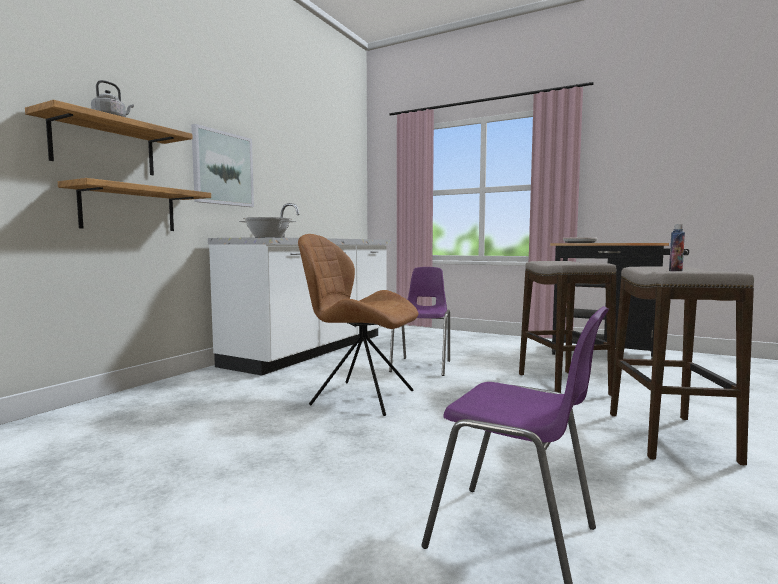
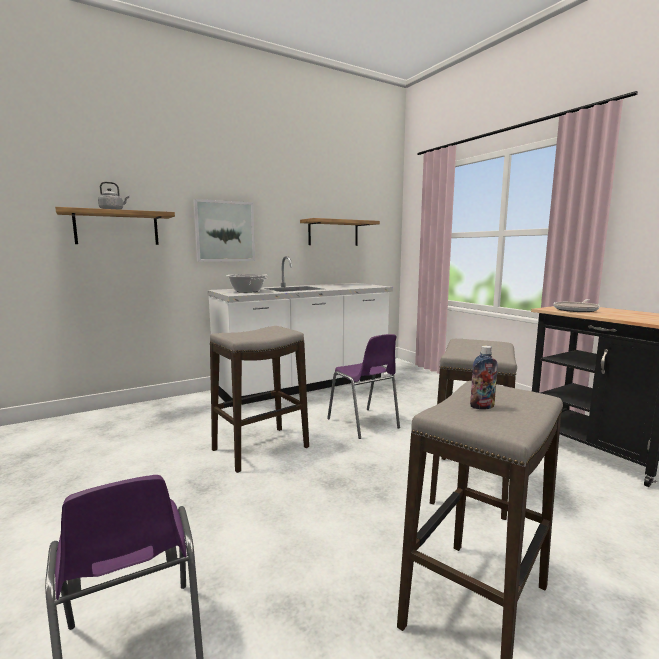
camera: 30 degrees right, 5 degrees up
shelf [58,178,211,231] -> shelf moved to [300,218,380,246]
brown chair [298,234,419,416] -> stool [210,326,309,473]
purple chair [389,267,450,376] -> purple chair turned 105 degrees clockwise [327,334,400,439]

